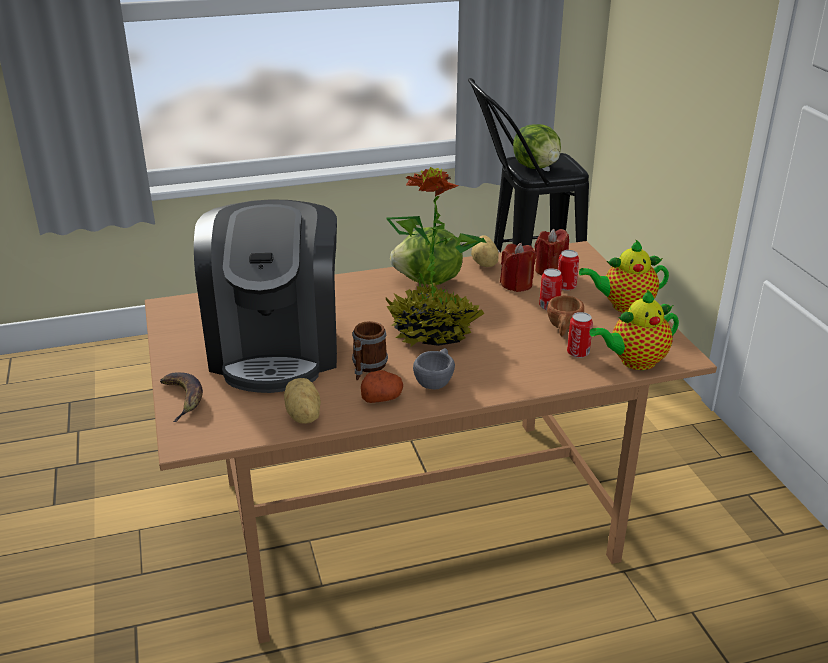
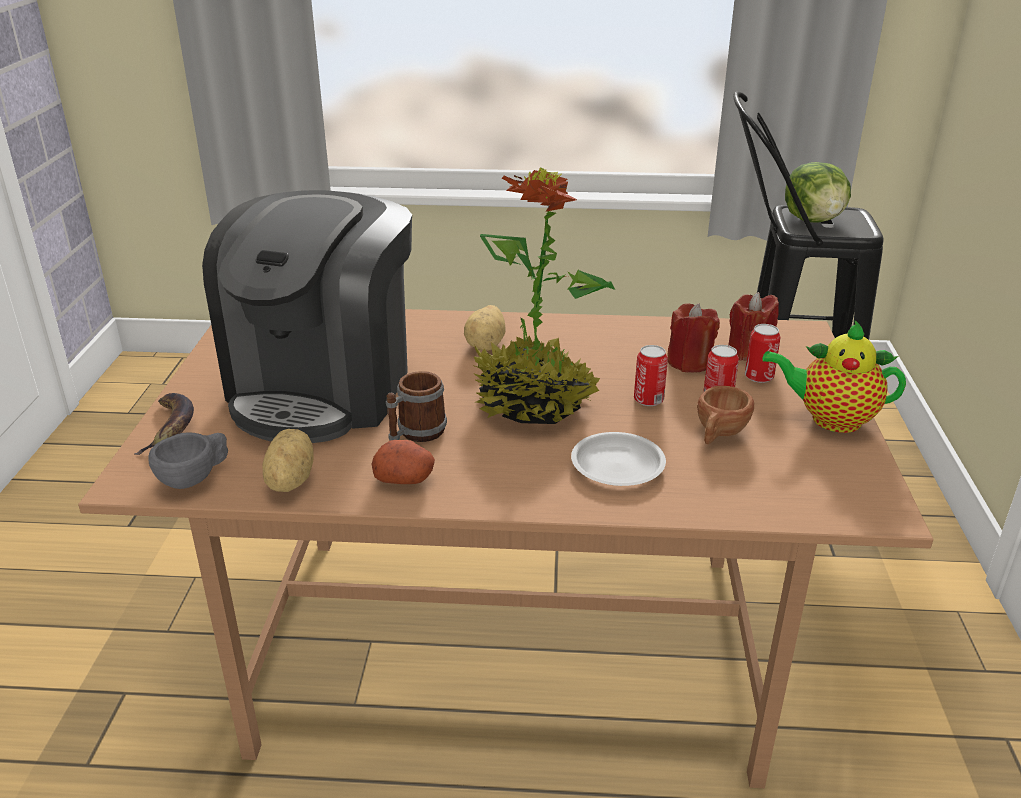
camera: 20 degrees right, 0 degrees up
lettuce [390,227,463,285] -> none
grey cup [413,348,455,389] -> grey cup moved to [148,432,228,489]
potato [471,235,499,267] -> potato moved to [464,305,506,351]
can [567,312,593,358] -> can moved to [634,345,668,406]
teapot [589,290,679,370] -> none
none -> white plate [571,432,666,486]

